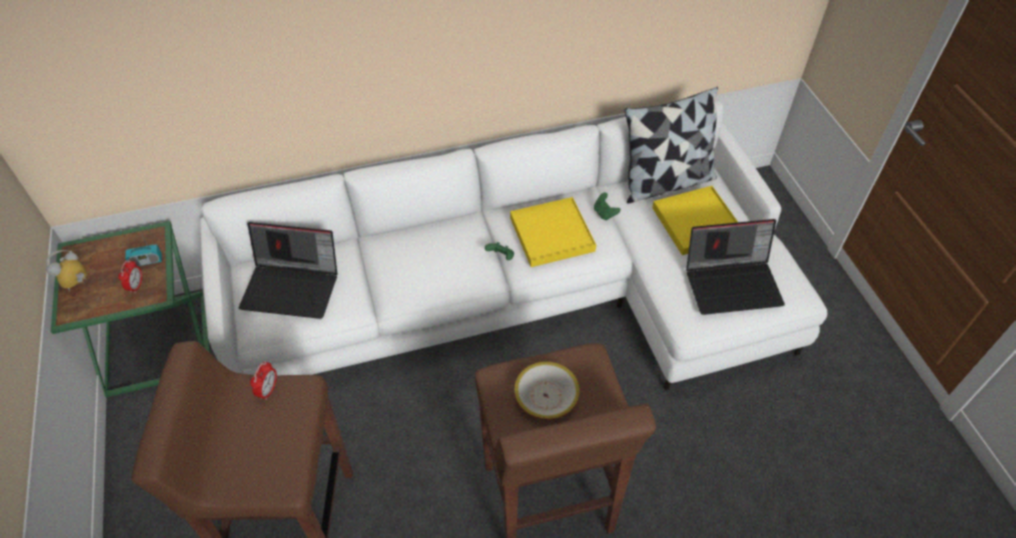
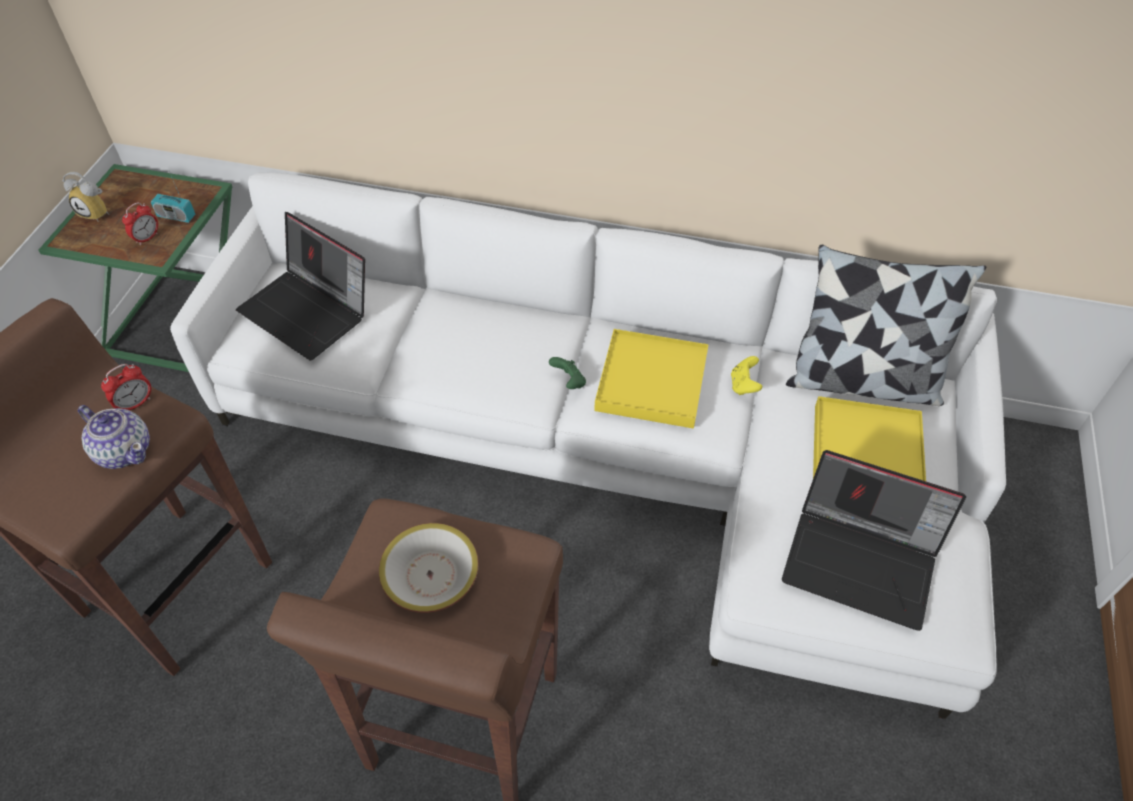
camera: 30 degrees right, 0 degrees up
alarm clock [46,250,87,291] -> alarm clock turned 135 degrees counterclockwise [62,172,109,222]
green game controller [594,193,620,220] -> yellow game controller [731,356,762,395]
none -> teapot [78,405,150,469]

